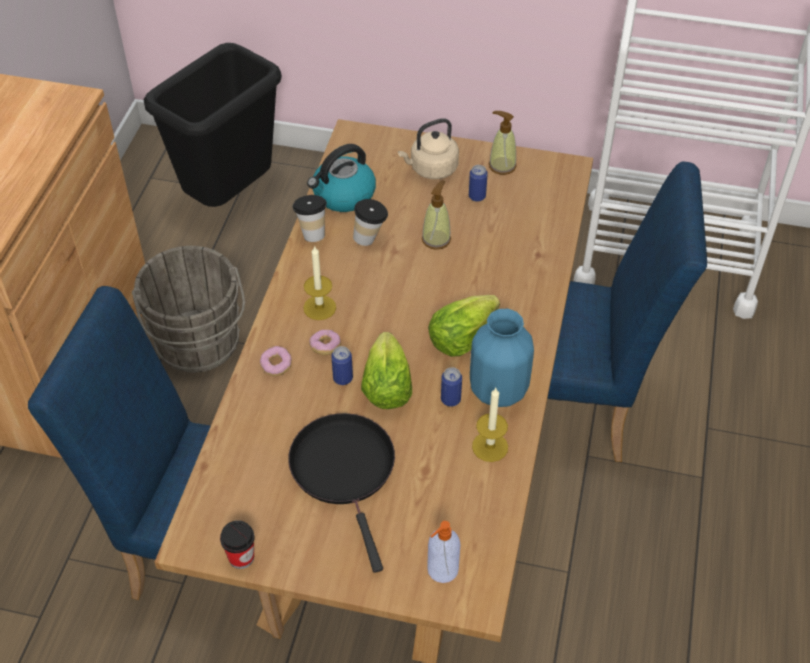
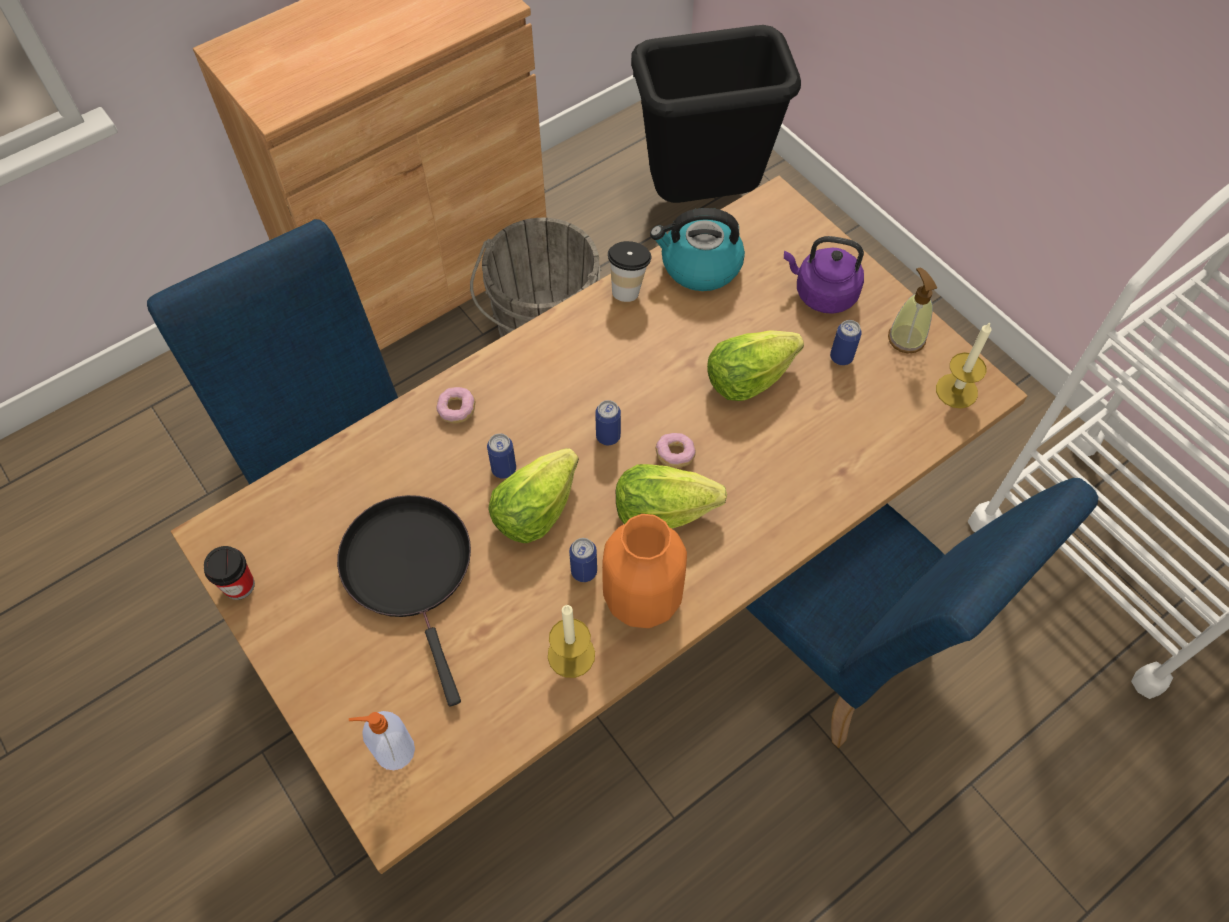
camera: 40 degrees right, 10 degrees up
black frying pan [288,413,395,573] -> black frying pan turned 45 degrees counterclockwise [337,495,471,707]
candle [303,245,336,320] -> candle moved to [936,323,991,408]
donut [309,330,341,355] -> donut moved to [656,433,696,468]
cup [353,199,388,246] -> none
beige kettle [398,118,459,179] -> purple kettle [784,236,864,314]
soap dispenser [422,180,451,250] -> lettuce [707,330,804,401]
blue vase [470,309,534,407] -> orange vase [602,514,687,628]
none -> can [595,400,621,445]

